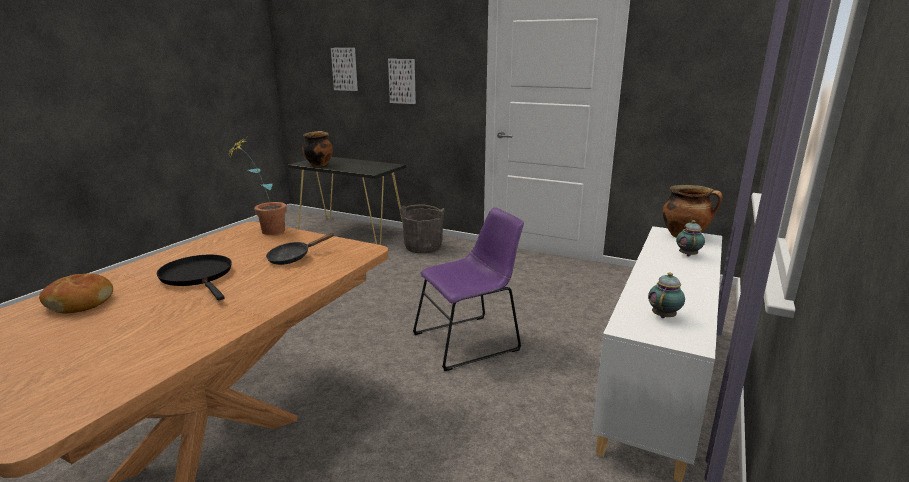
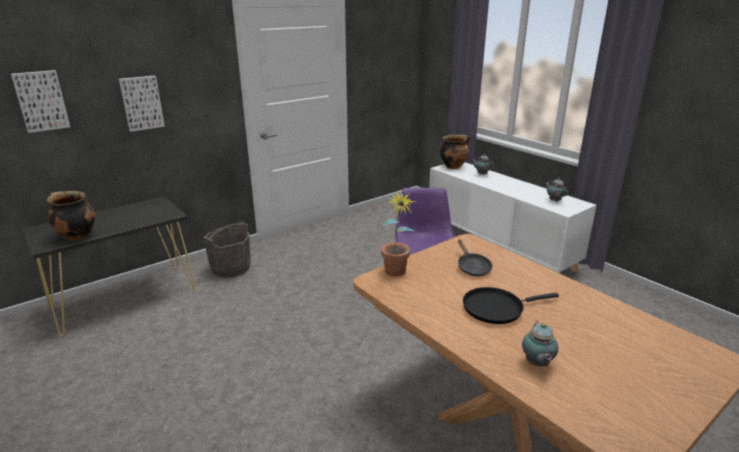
camera: 65 degrees left, 5 degrees up
bread [39,273,113,313] -> teapot [522,320,558,367]

